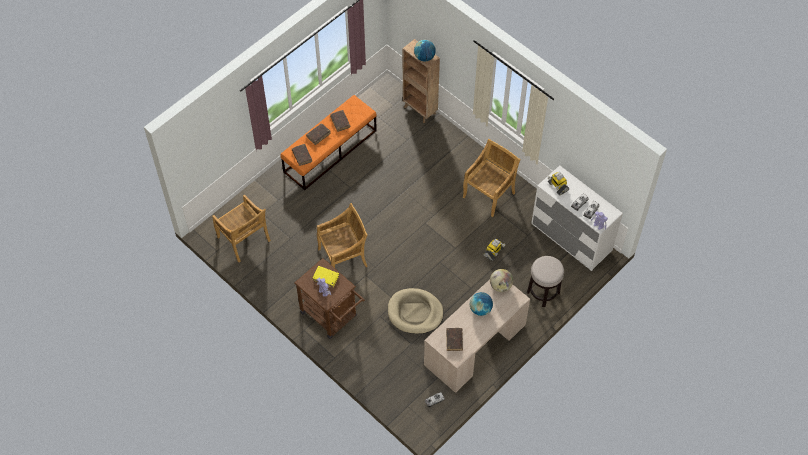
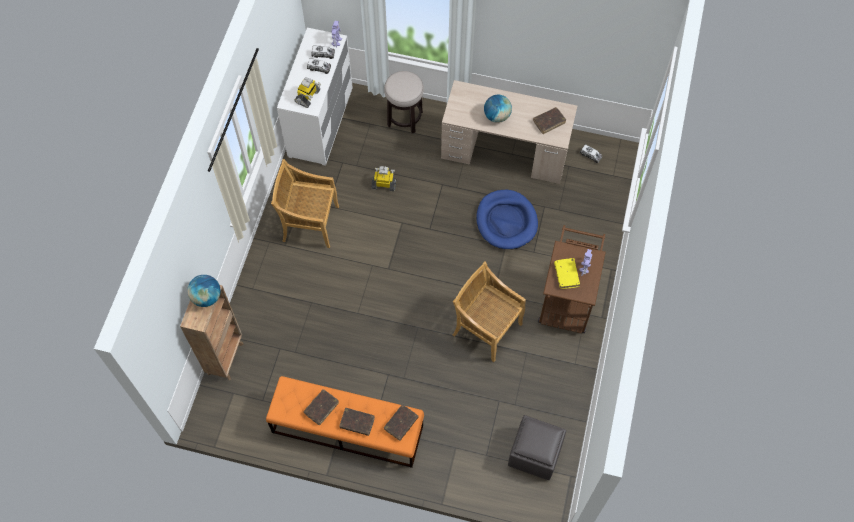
camera: 120 degrees left, 5 degrees up
beige chair [212,195,271,262] -> grey ottoman [508,415,566,480]
beige dog bed [388,288,444,334] -> blue dog bed [476,190,538,249]
globe [490,269,513,292] -> none

